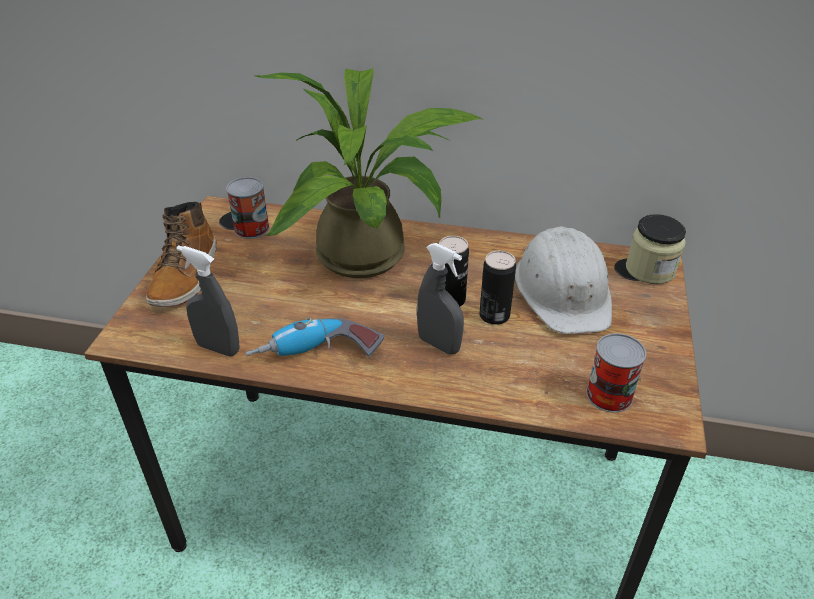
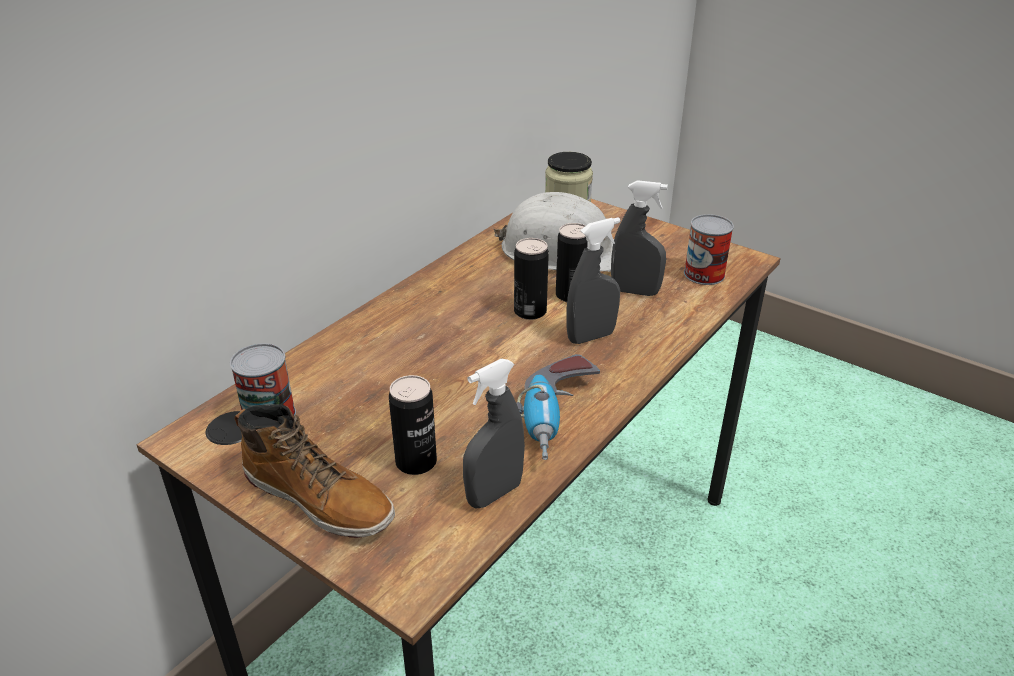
camera: 65 degrees left, 5 degrees down
potted plant [255,68,484,278] -> none
none -> can [389,375,437,475]
none -> grey spray bottle [611,180,668,296]

